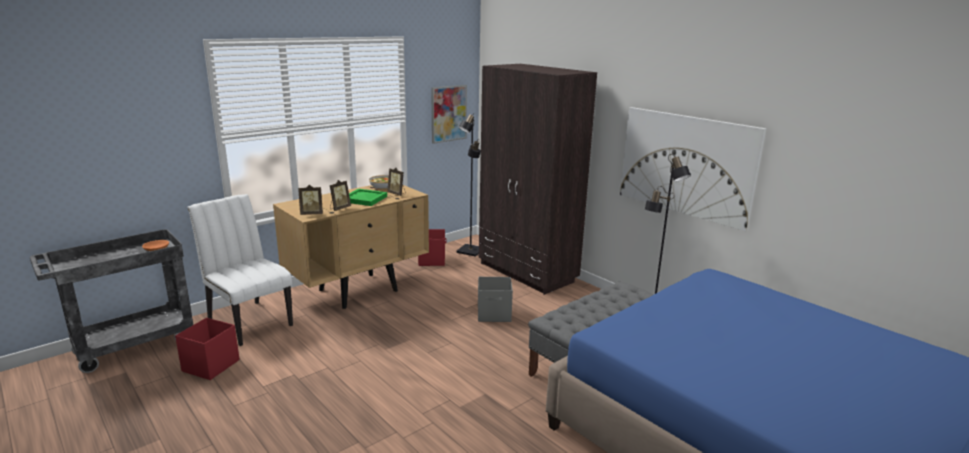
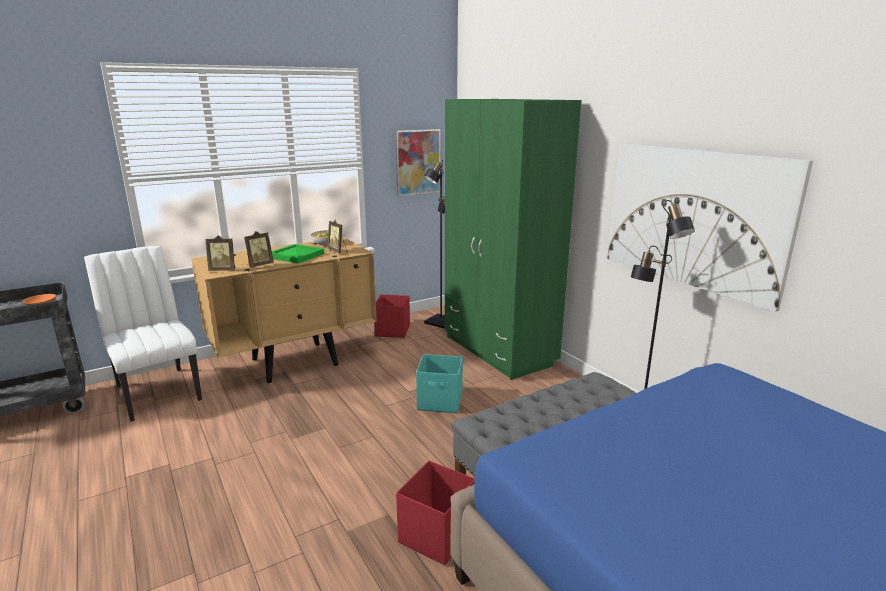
camera: 10 degrees right, 0 degrees up
red storage box [175,318,239,380] -> red storage box moved to [396,461,475,565]
grey storage box [478,277,513,322] -> turquoise storage box [416,354,463,413]
brown wardrobe [479,64,597,295] -> green wardrobe [445,99,582,380]

